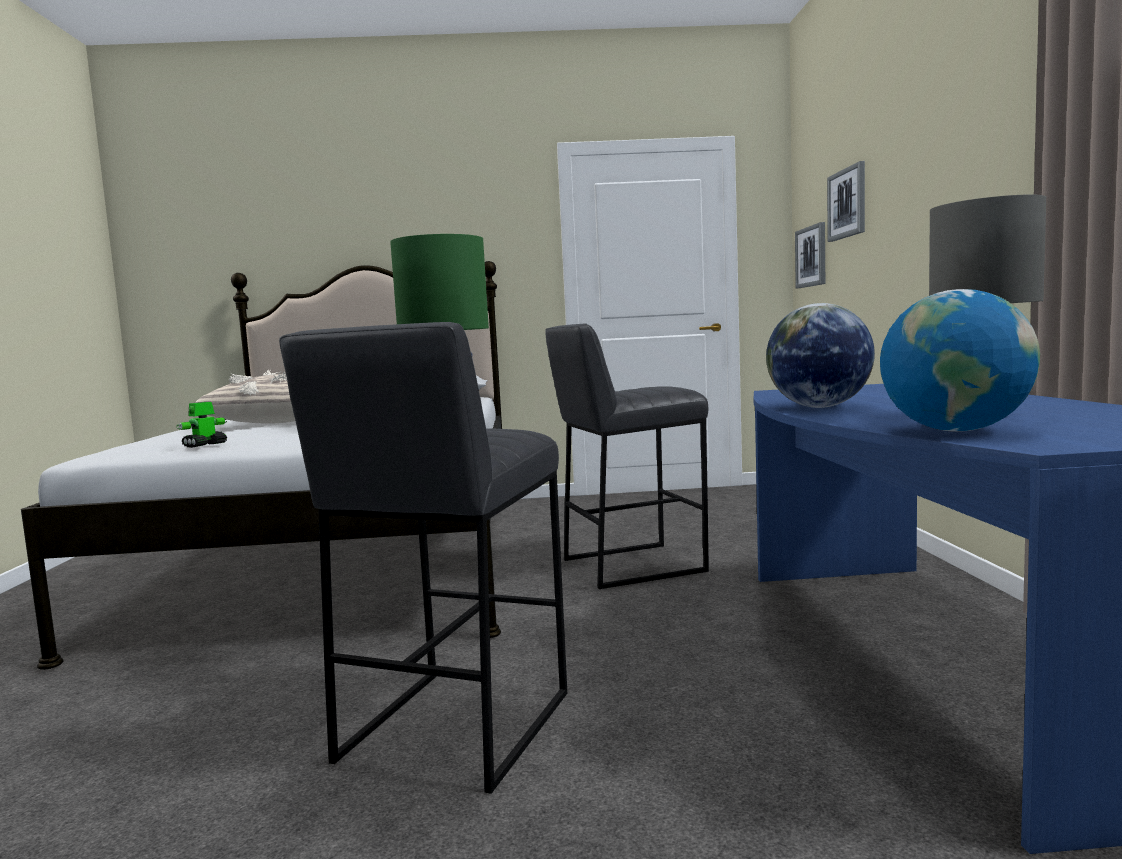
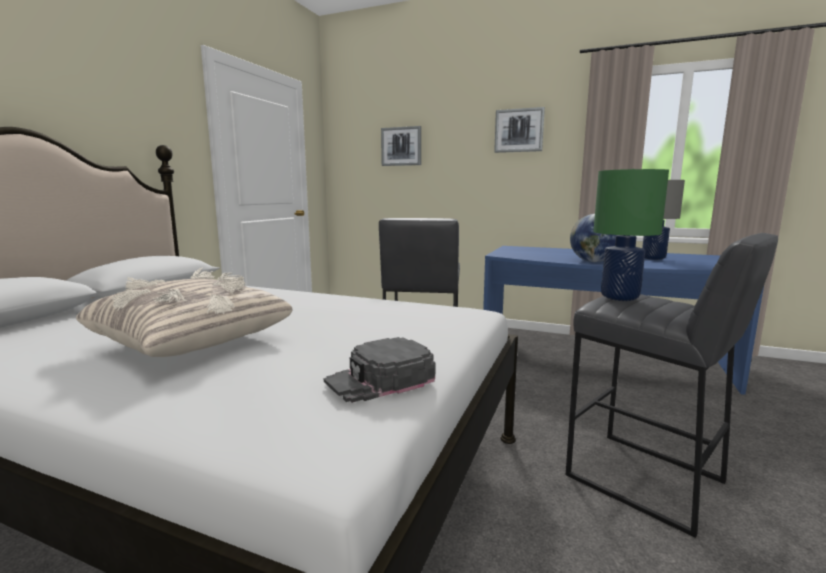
camera: 65 degrees left, 5 degrees up
toy robot [176,402,227,448] -> black cap [324,337,436,403]
picture [795,222,825,288] -> picture moved to [494,107,545,153]
globe [880,289,1040,431] -> none

